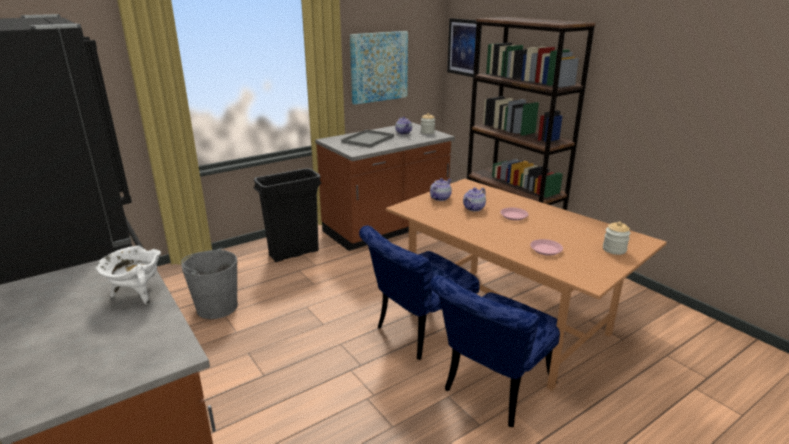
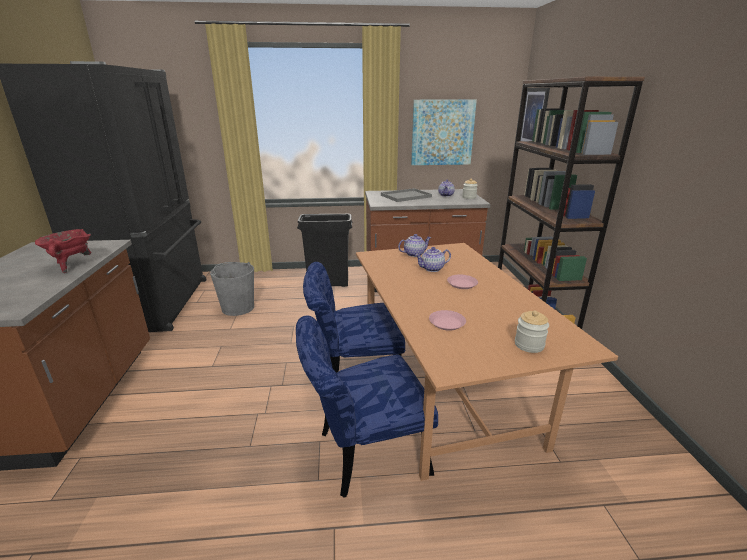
camera: 30 degrees right, 0 degrees up
white cooking pot [96,246,161,305] -> red cooking pot [35,229,92,273]

